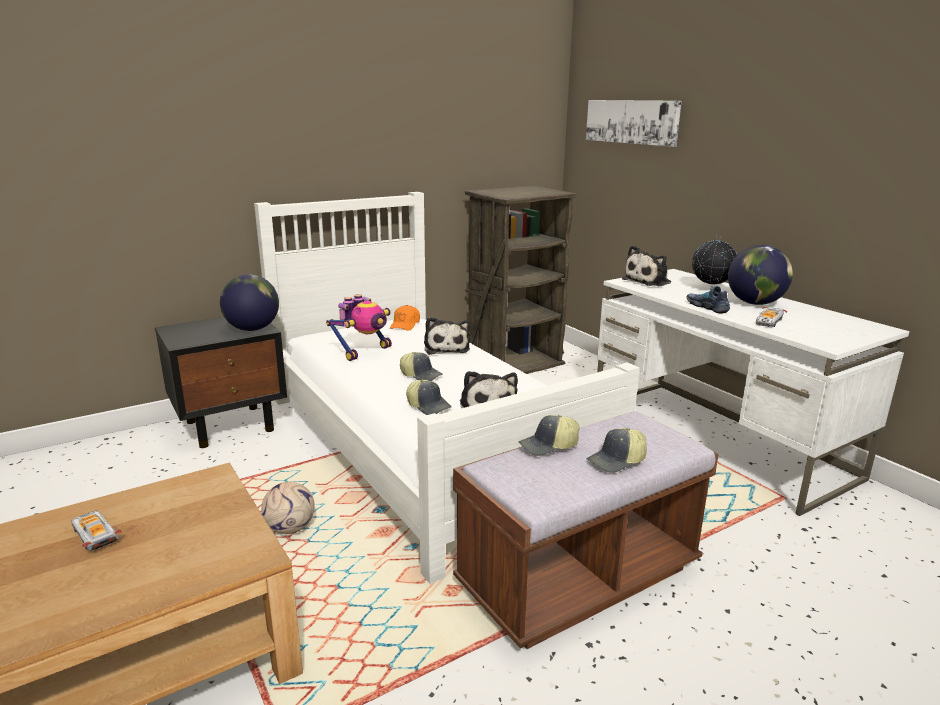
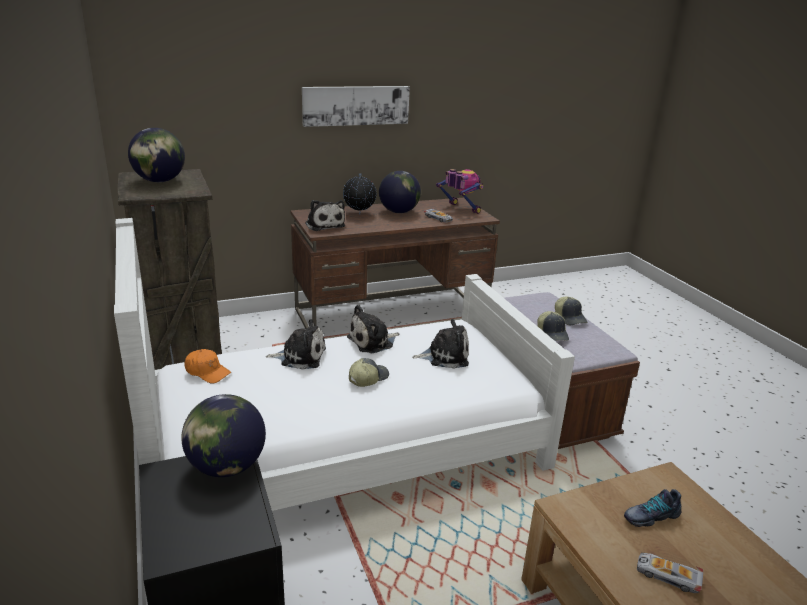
camera: 80 degrees left, 5 degrees up
toy car [71,511,122,551] -> toy car turned 60 degrees clockwise [637,553,703,593]
football [261,482,315,534] -> none
toy robot [326,294,392,361] -> toy robot moved to [436,169,483,214]
cap [406,380,452,415] -> none
picture [586,100,682,147] -> picture moved to [302,86,410,127]
white desk [597,269,909,516] -> brown desk [290,198,500,328]
shoe [687,286,730,313] -> shoe moved to [624,489,682,527]
none -> globe [128,128,185,182]
none -> plush toy [347,305,399,353]

